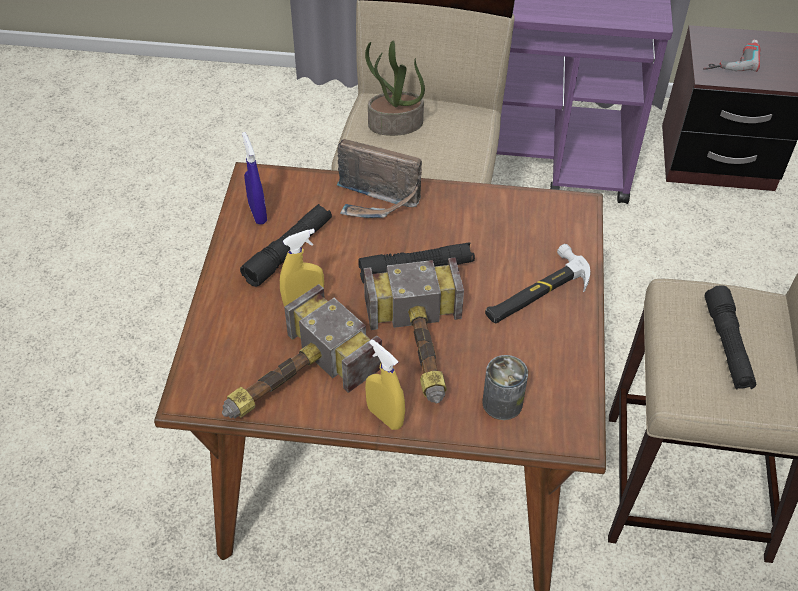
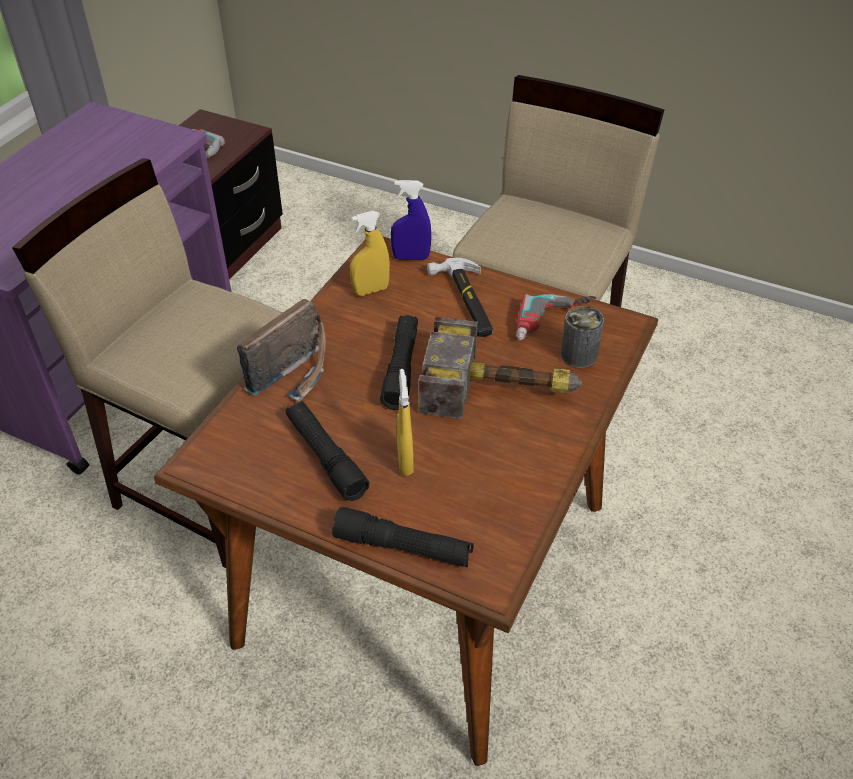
camera: 70 degrees left, 5 degrees down
hammer [222,284,382,418] -> none
blue spray bottle [242,132,267,225] -> blue spray bottle moved to [391,180,431,260]
potted plant [365,40,425,136] -> none
yellow spray bottle [365,339,405,430] -> yellow spray bottle moved to [350,211,390,296]
black flashlight [705,285,756,390] -> black flashlight moved to [332,507,474,567]
none -> power drill [516,294,597,340]

